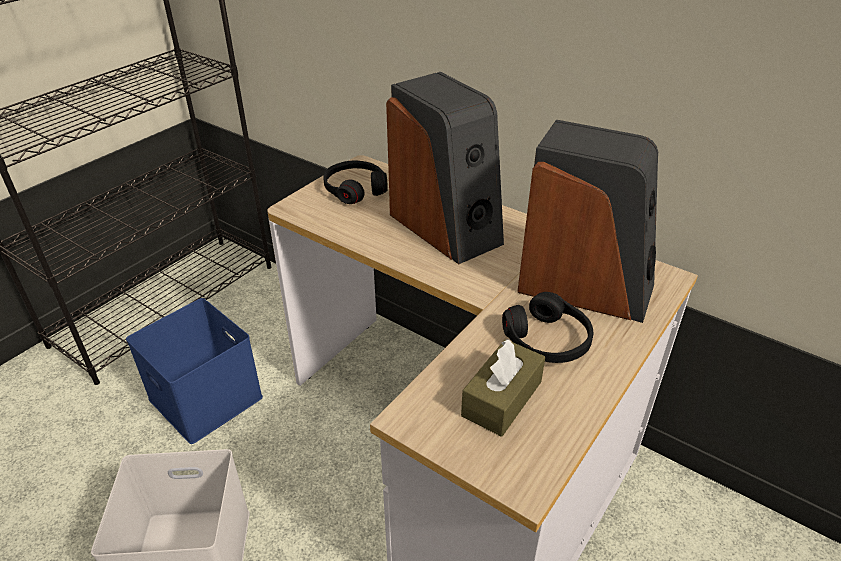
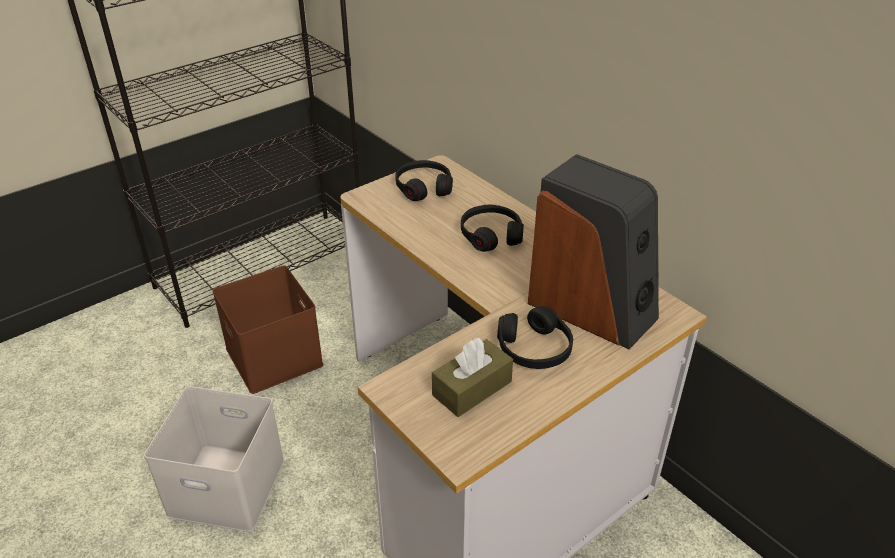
camera: 15 degrees right, 0 degrees up
blue storage box [126,298,263,444] -> brown storage box [212,265,323,394]
speaker [386,72,504,265] -> black headphones [461,205,524,252]

